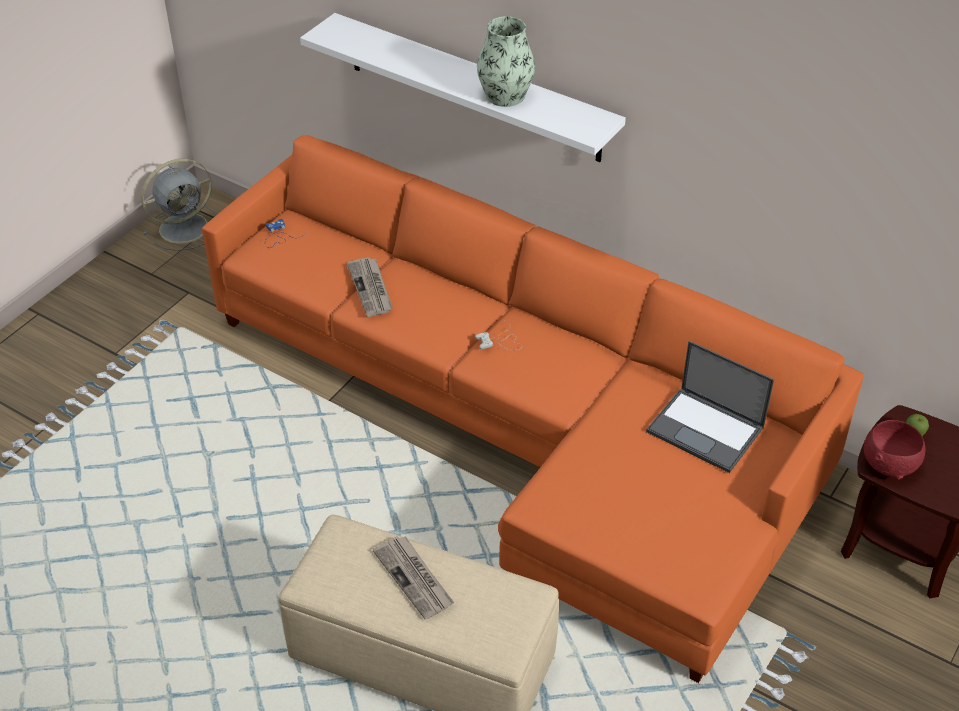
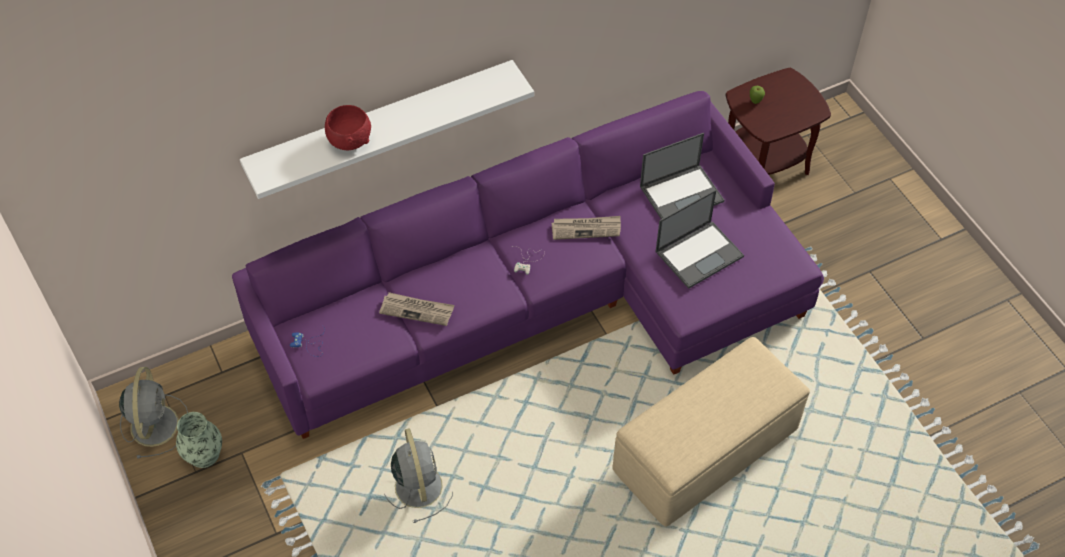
camera: 60 degrees left, 10 degrees up
orange sofa [202,135,864,683] -> purple sofa [232,91,824,439]
newspaper [373,536,454,620] -> newspaper moved to [552,216,621,240]
vase [477,16,535,107] -> vase moved to [176,412,222,468]
red bowl [864,420,926,479] -> red bowl moved to [325,105,371,150]
none -> grey fan [384,428,453,523]
none -> laptop [656,190,744,289]

